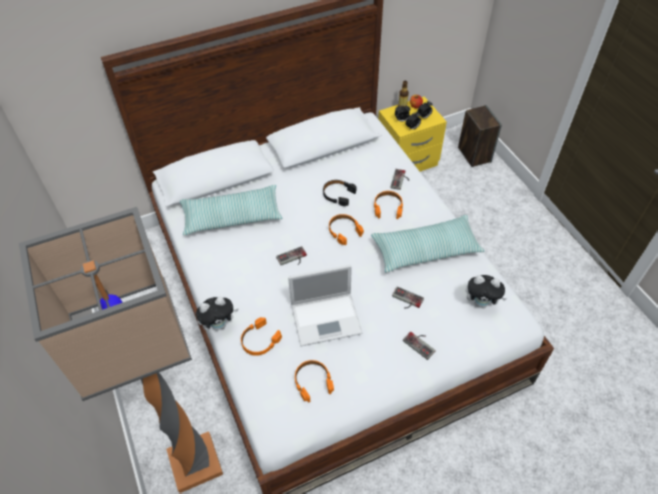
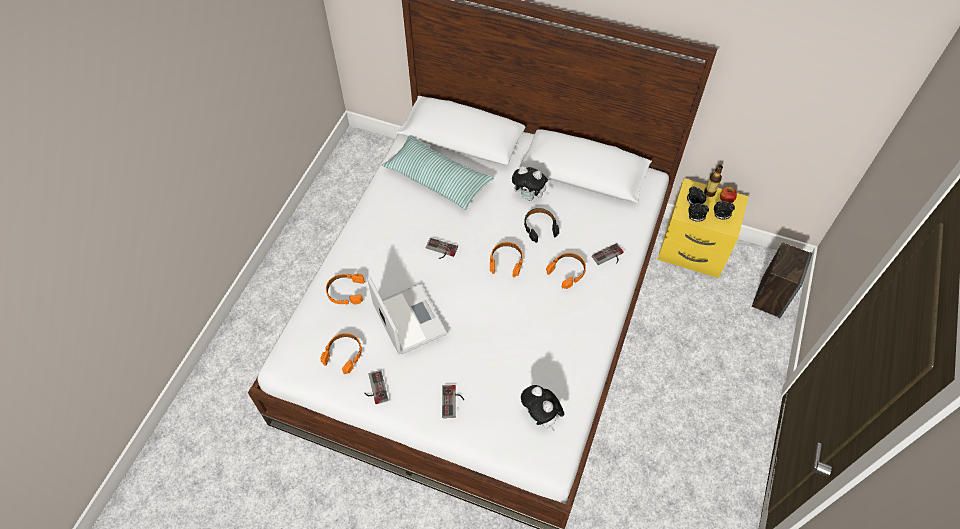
camera: 45 degrees right, 5 degrees up
floor lamp [19,207,223,493] -> none
plush toy [196,297,239,331] -> plush toy moved to [512,166,549,201]
laptop [288,265,362,346] -> laptop turned 150 degrees counterclockwise [367,277,447,354]
pillow [371,215,484,272] -> none
game controller [392,286,424,309] -> game controller moved to [364,370,389,404]

